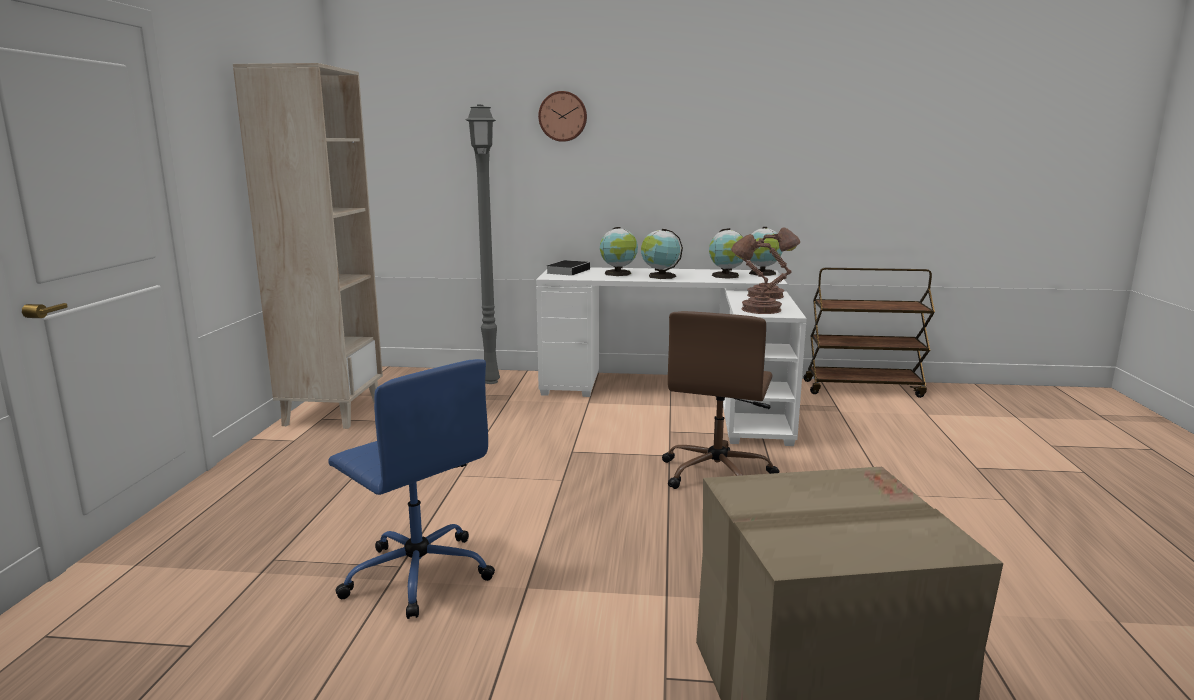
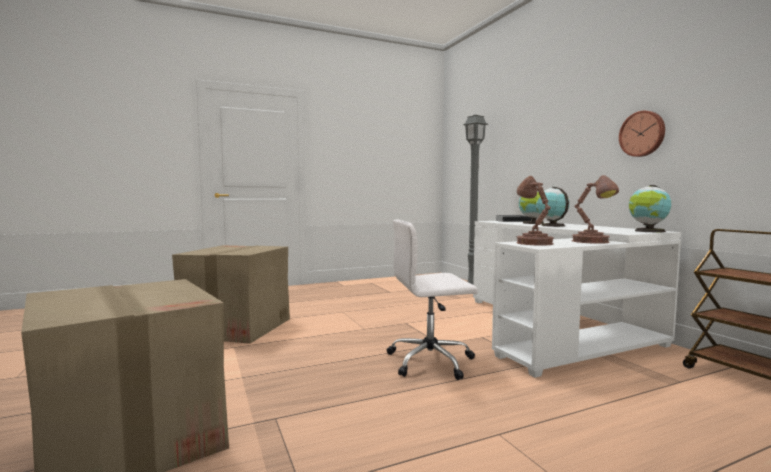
camera: 60 degrees right, 10 degrees down
beige bookcase [233,63,383,429] -> none
blue office chair [328,359,495,619] -> cardboard box [172,245,290,344]
wall clock [538,91,587,142] -> wall clock moved to [619,111,665,157]
brown office chair [662,311,779,489] -> white office chair [387,220,478,380]
globe [709,228,743,279] -> none

